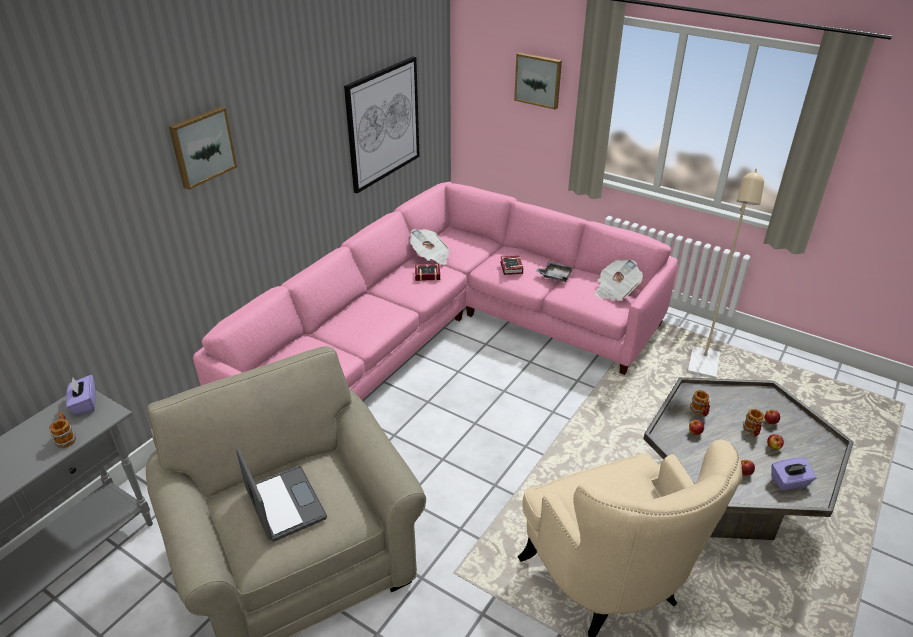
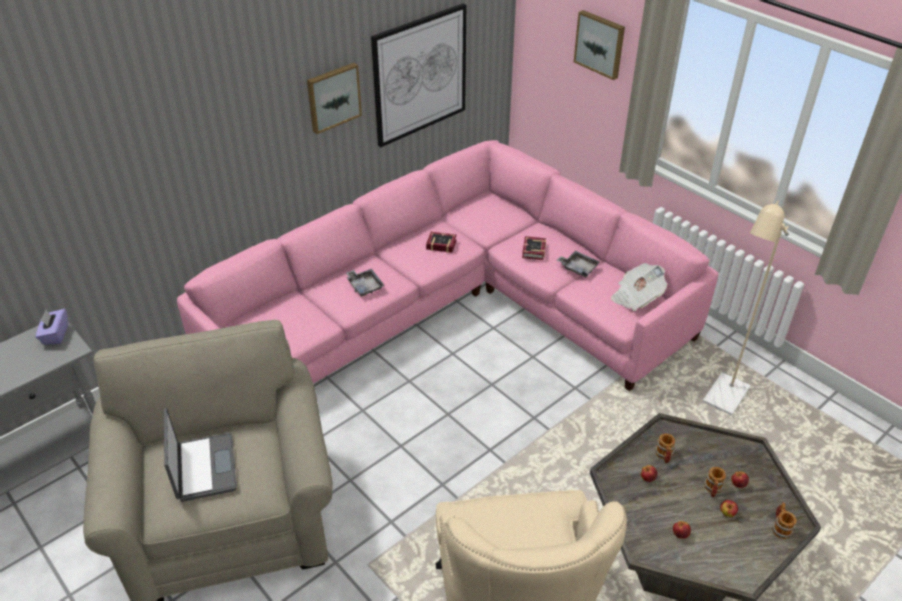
camera: 15 degrees right, 5 degrees up
mug [50,412,76,448] -> mug moved to [772,503,797,539]
picture [169,106,237,190] -> picture moved to [307,63,362,134]
newspaper [410,229,451,265] -> none
purple tissue box [771,457,816,491] -> none
none -> grey tray [346,269,385,297]

